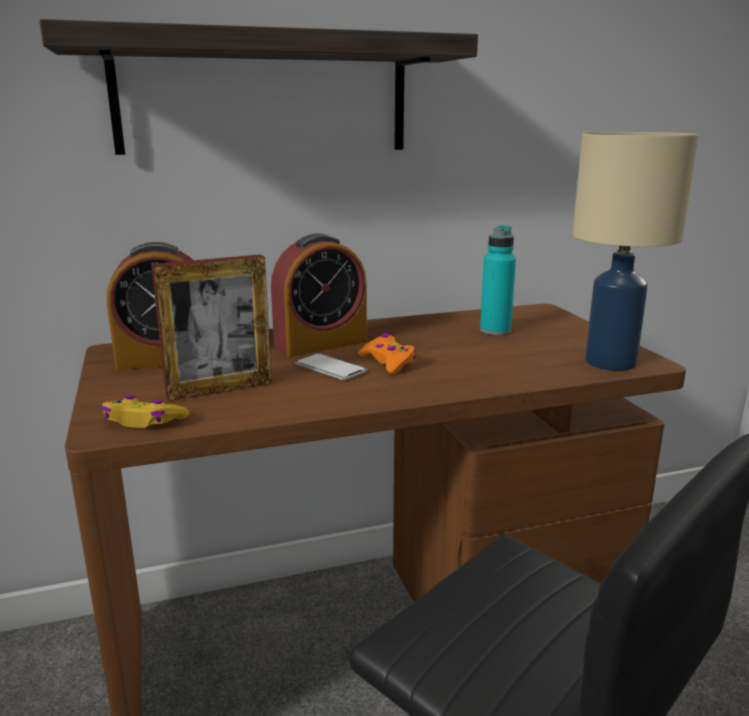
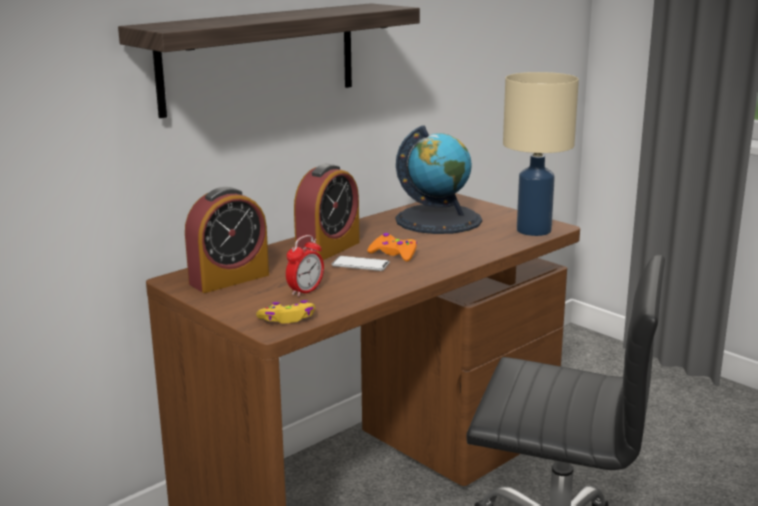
camera: 25 degrees left, 0 degrees up
picture frame [151,254,272,401] -> alarm clock [286,235,324,297]
turquoise bottle [480,225,516,335] -> globe [396,125,482,234]

